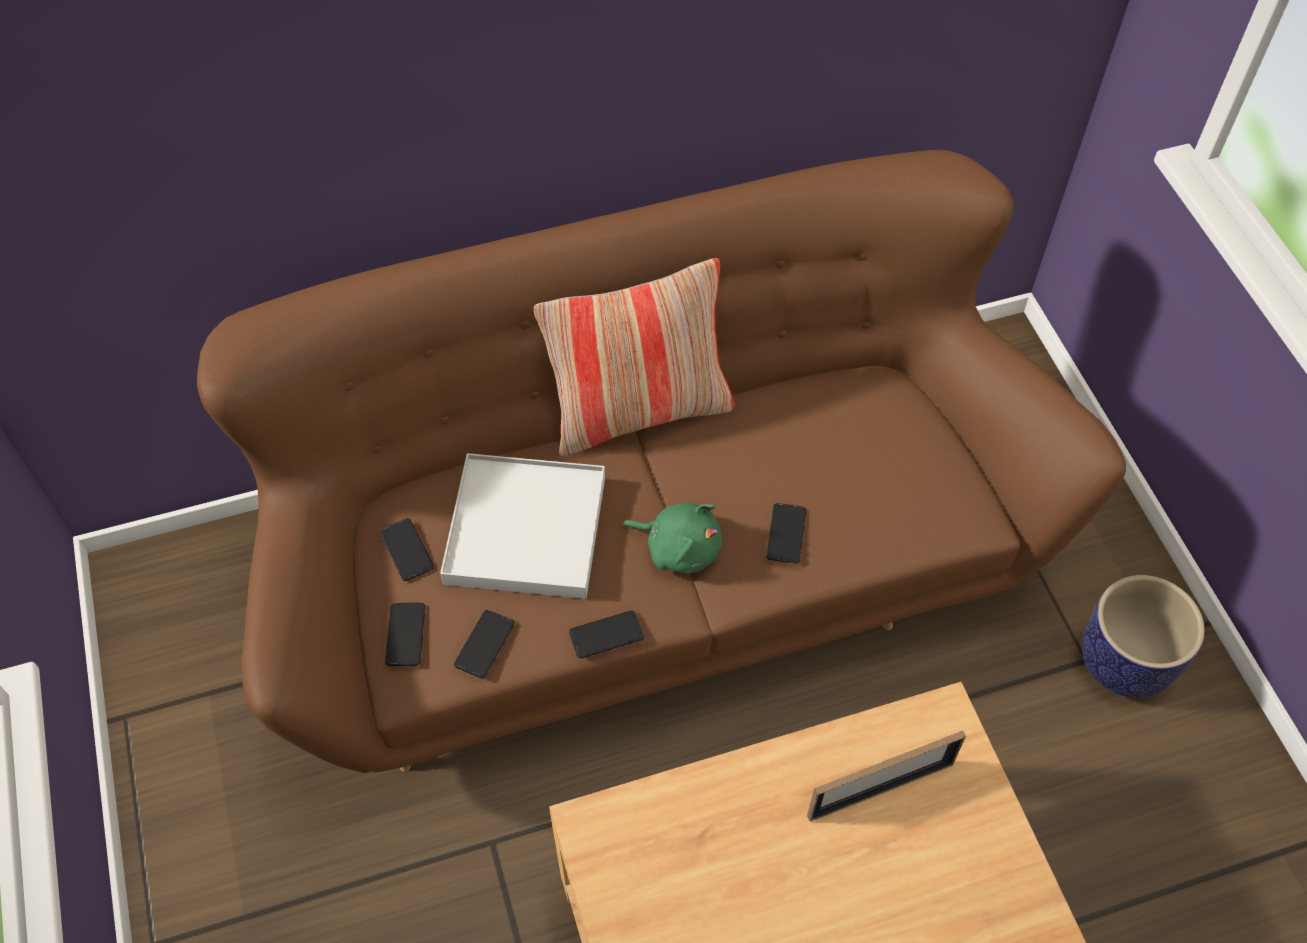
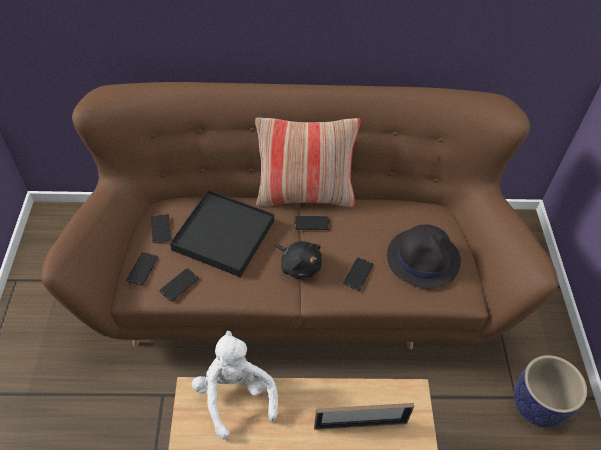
camera: 15 degrees right, 5 degrees down
white tray [440,453,605,599] -> black tray [170,190,274,277]
phone [569,611,644,658] -> phone moved to [294,216,330,230]
green plush toy [623,502,722,573] -> black plush toy [274,241,322,280]
none -> white plush toy [192,331,278,440]
none -> black hat [387,224,461,288]

